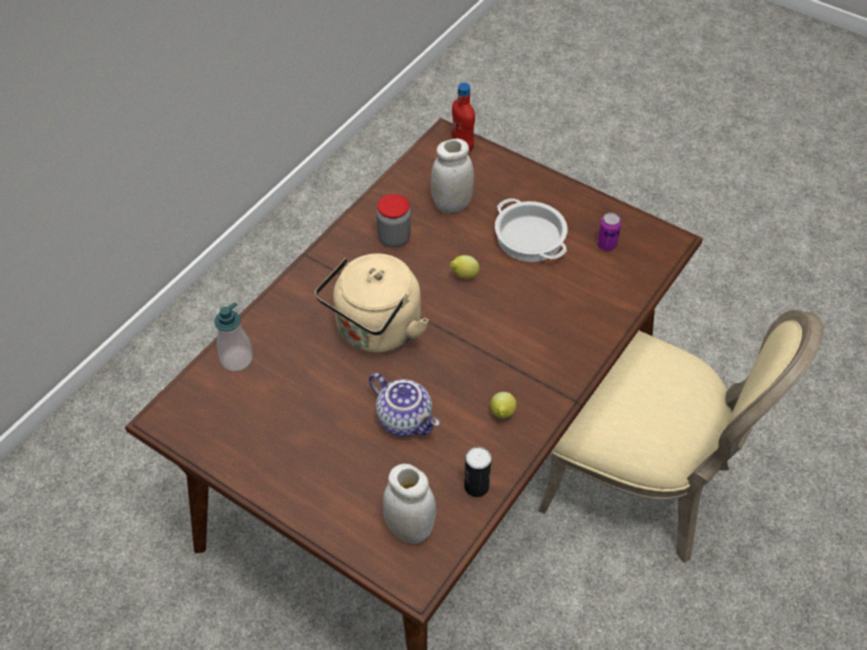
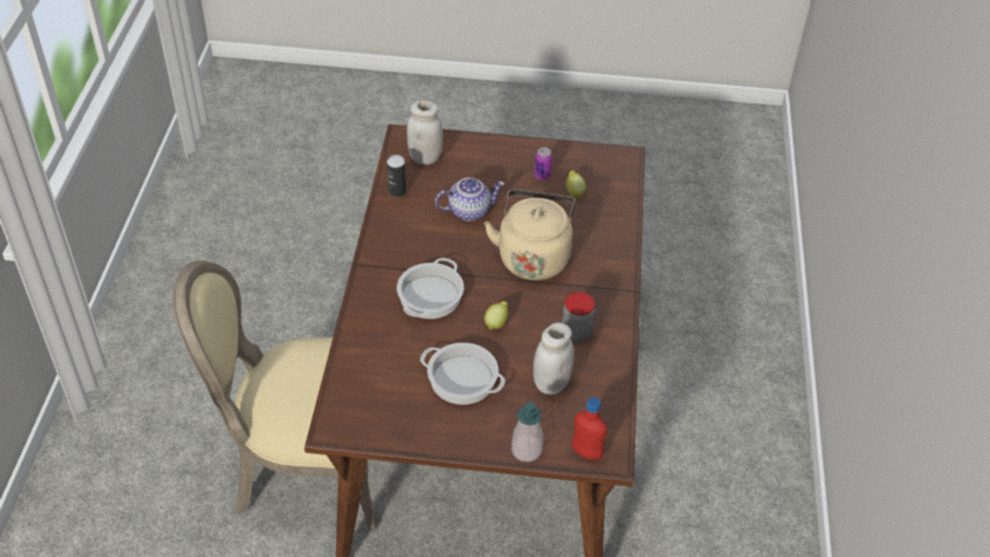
camera: 150 degrees right, 5 degrees down
soap dispenser [214,302,253,371] -> soap dispenser moved to [511,402,543,462]
teapot [369,373,440,437] -> teapot turned 150 degrees clockwise [435,178,505,221]
lemon [490,392,517,419] -> lemon moved to [566,170,586,198]
can [597,212,621,251] -> can moved to [534,147,553,180]
none -> cooking pot [397,258,464,319]

